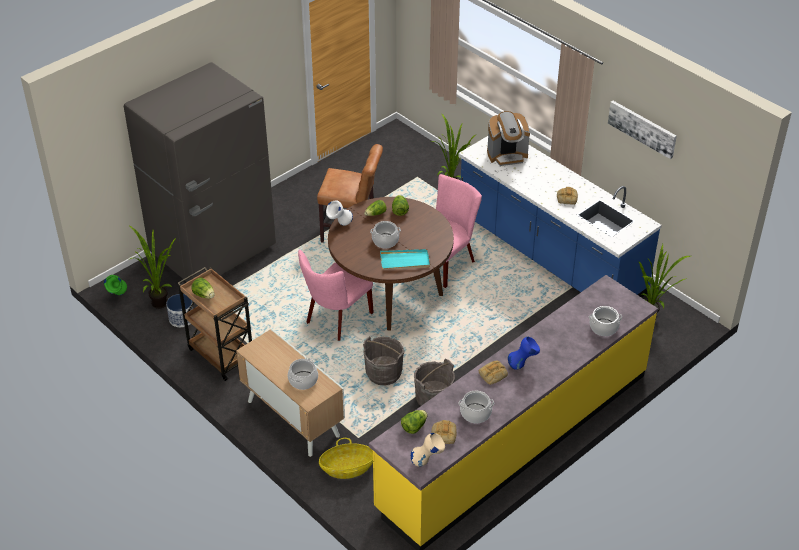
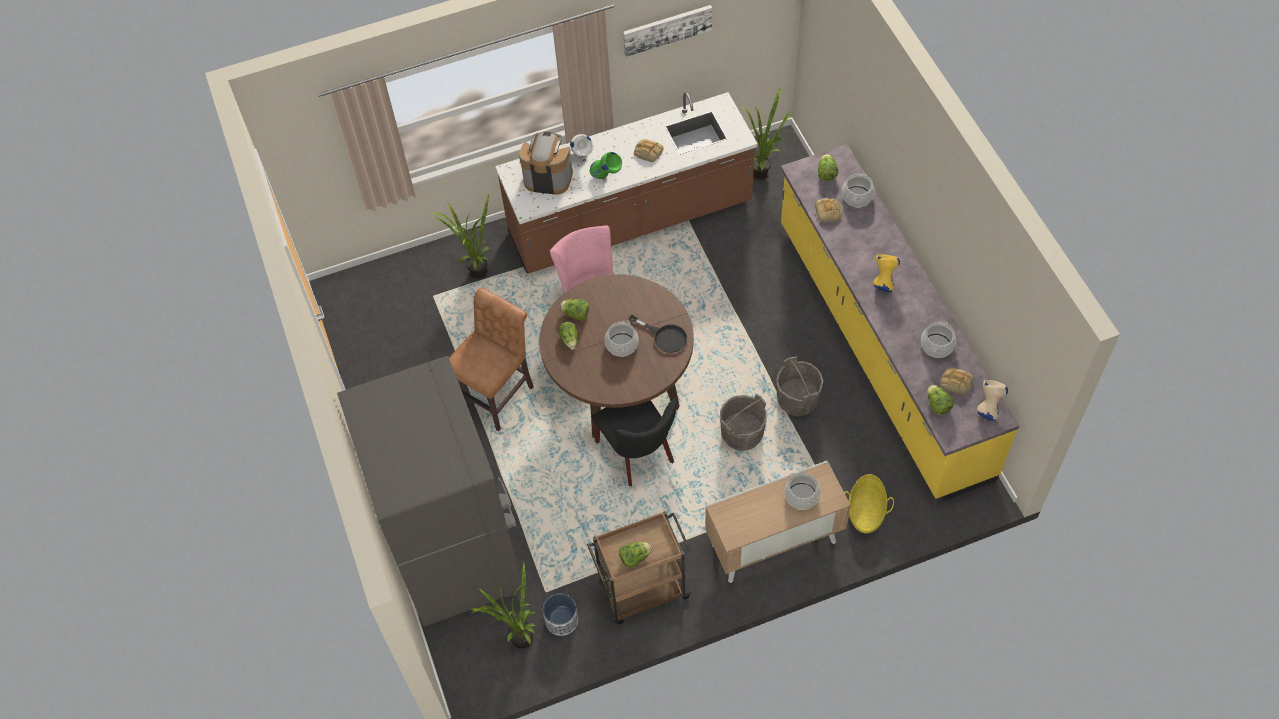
camera: 65 degrees left, 15 degrees up
green vase [104,275,127,295] -> green vase moved to [590,152,622,179]
pink chair [298,249,374,341] -> black chair [592,398,677,486]
white vase [326,200,353,226] -> white vase moved to [570,134,594,157]
turquoise tray [380,249,430,269] -> black frying pan [629,315,687,353]
blue counter [458,136,662,298] -> brown counter [495,92,758,274]
bread [479,361,508,385] -> bread moved to [815,198,842,222]
coffee machine [487,111,530,166] -> coffee machine turned 90 degrees counterclockwise [519,132,573,195]
blue vase [508,337,540,370] -> yellow vase [873,254,900,292]
none -> lettuce [818,154,838,181]

